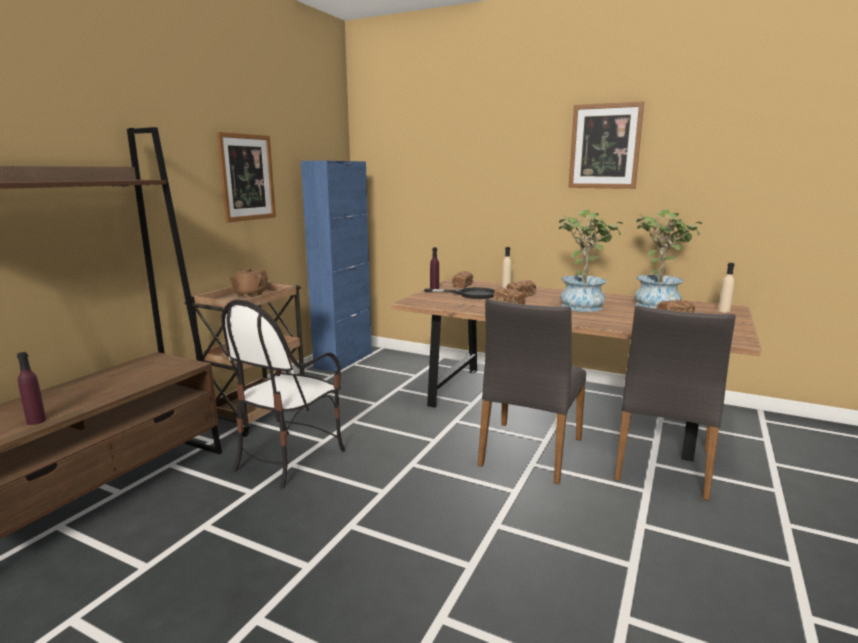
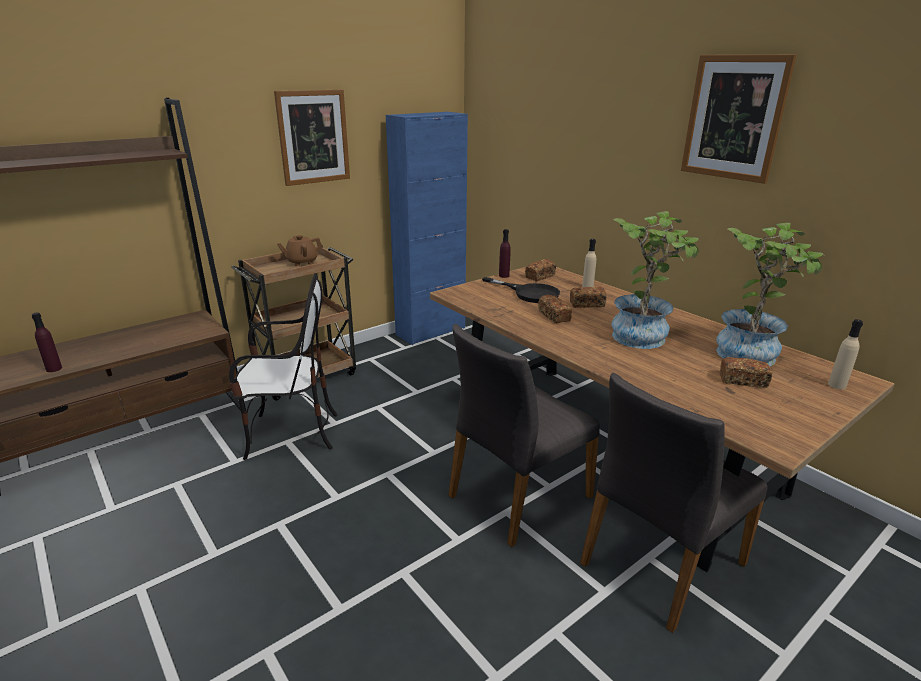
camera: 25 degrees right, 10 degrees up
chair [221,300,345,489] -> chair turned 150 degrees counterclockwise [229,273,337,460]

